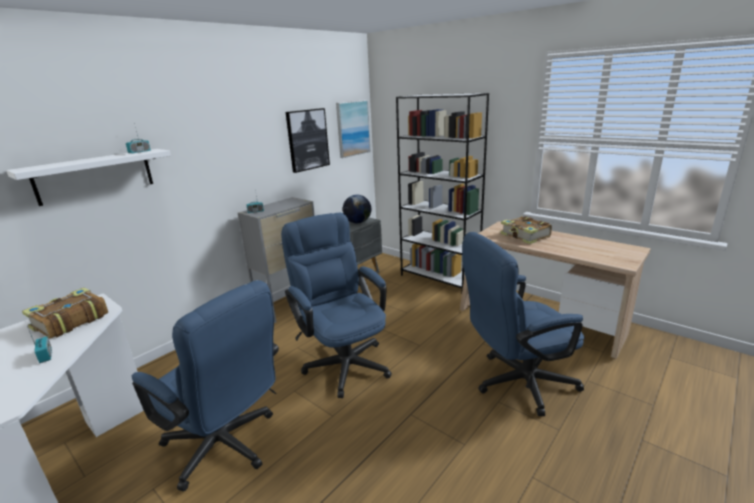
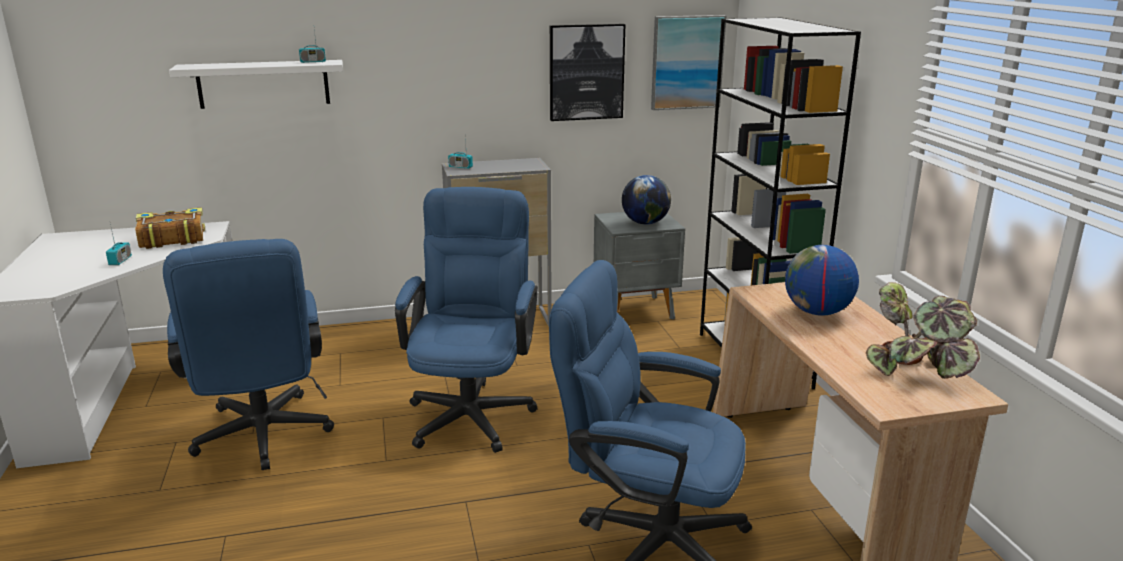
camera: 35 degrees right, 0 degrees up
book [500,216,552,244] -> globe [785,245,859,316]
none -> potted plant [866,282,980,379]

